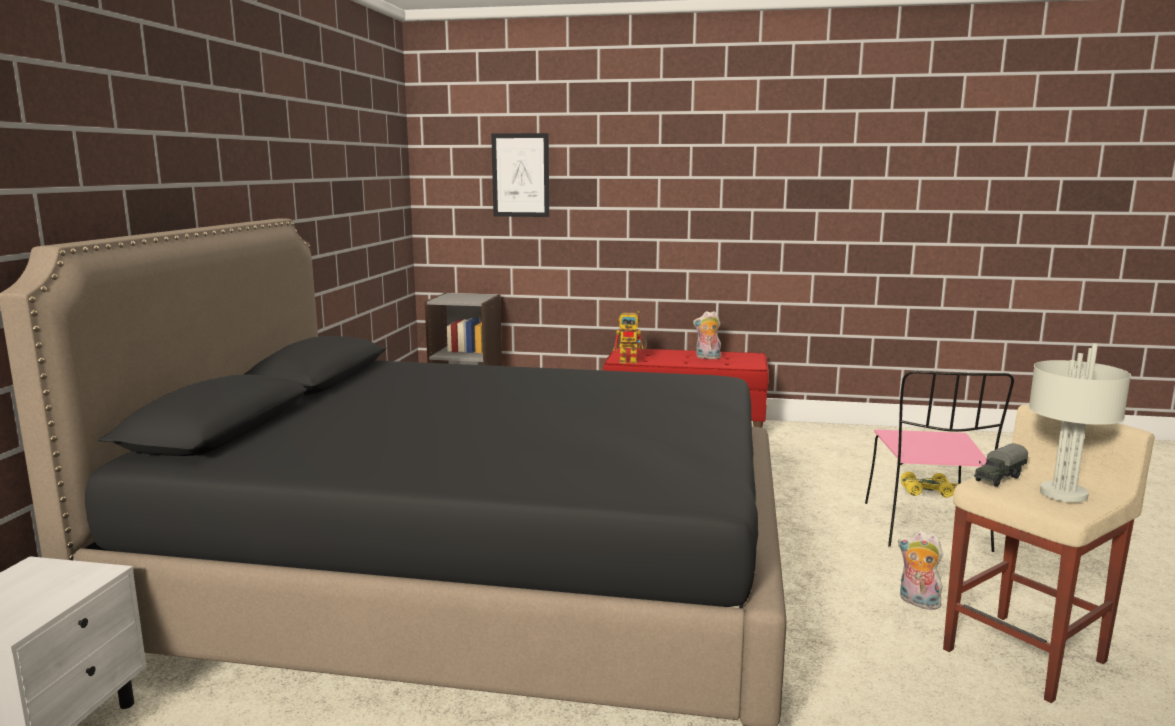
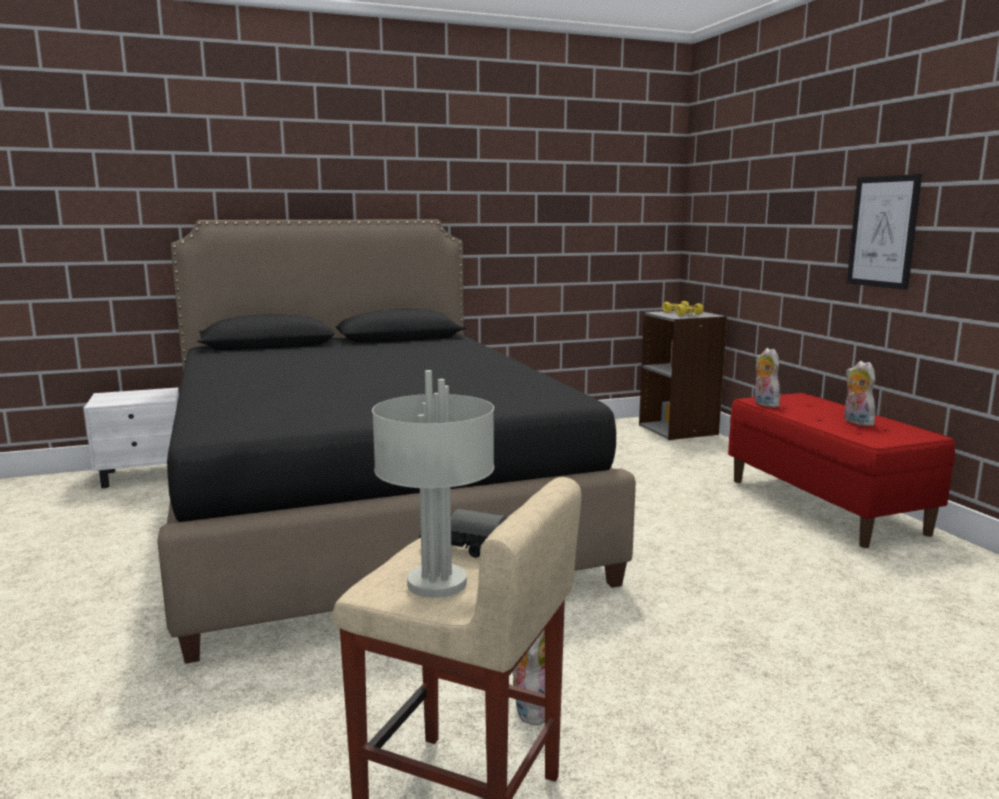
camera: 60 degrees right, 0 degrees up
picture [491,133,549,217] -> picture moved to [847,174,922,290]
toy robot [613,311,647,364] -> plush toy [755,348,780,407]
pink chair [865,371,1014,552] -> none
yellow toy car [901,471,958,497] -> yellow toy car moved to [662,301,703,316]

